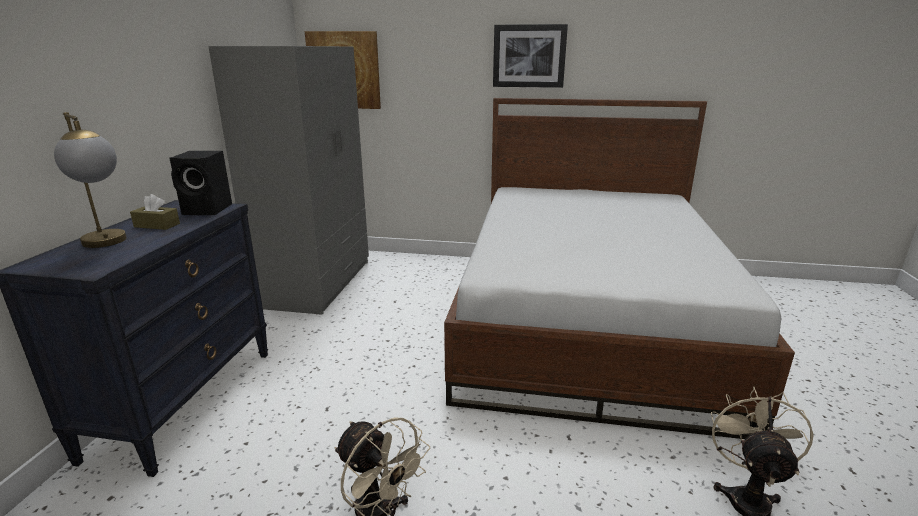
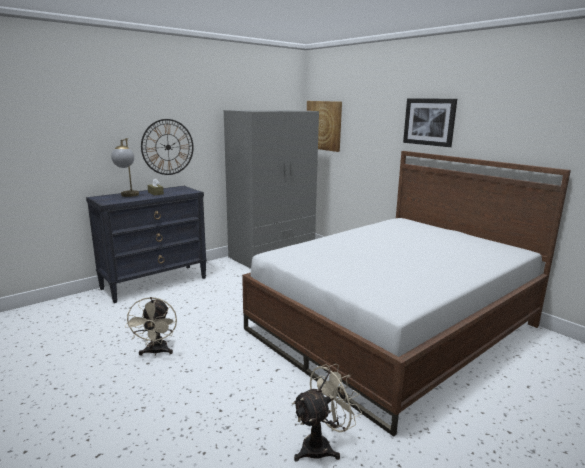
camera: 40 degrees right, 5 degrees down
black speaker [169,151,232,215] -> none
none -> wall clock [141,119,194,175]

